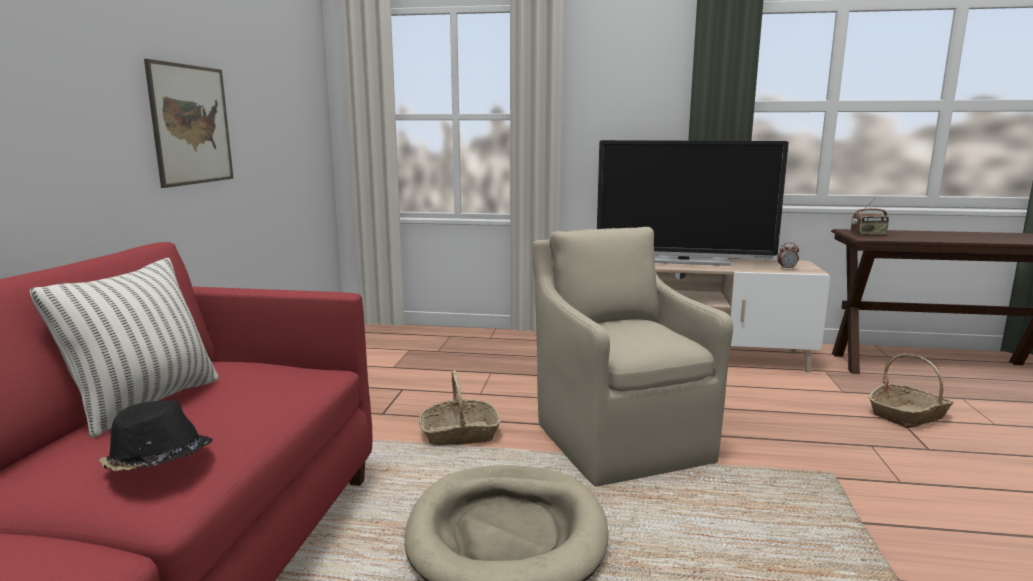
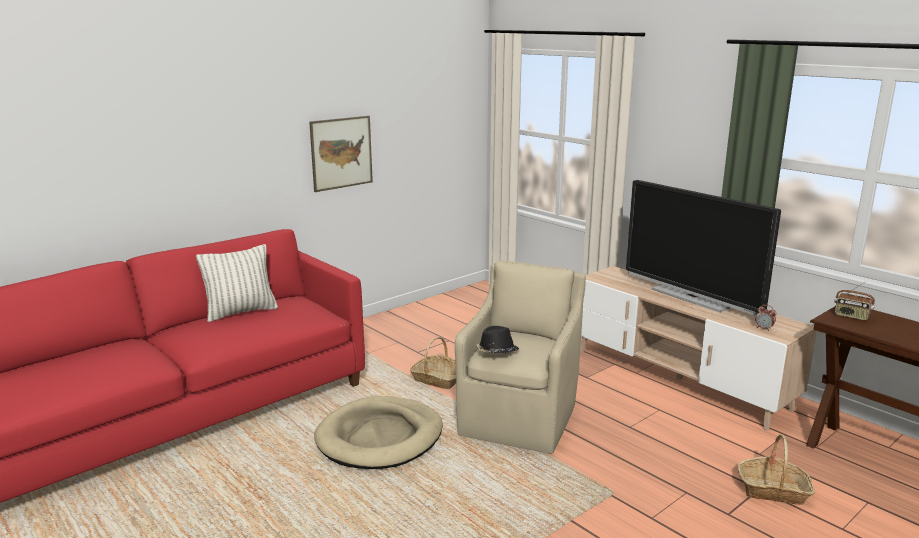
camera: 40 degrees right, 5 degrees up
black hat [98,399,213,471] -> black hat moved to [476,326,519,353]

